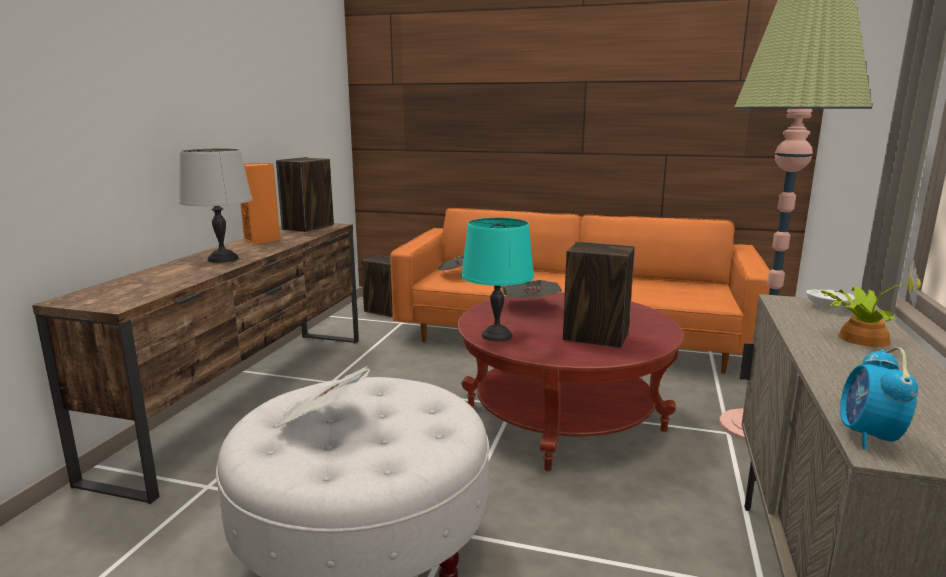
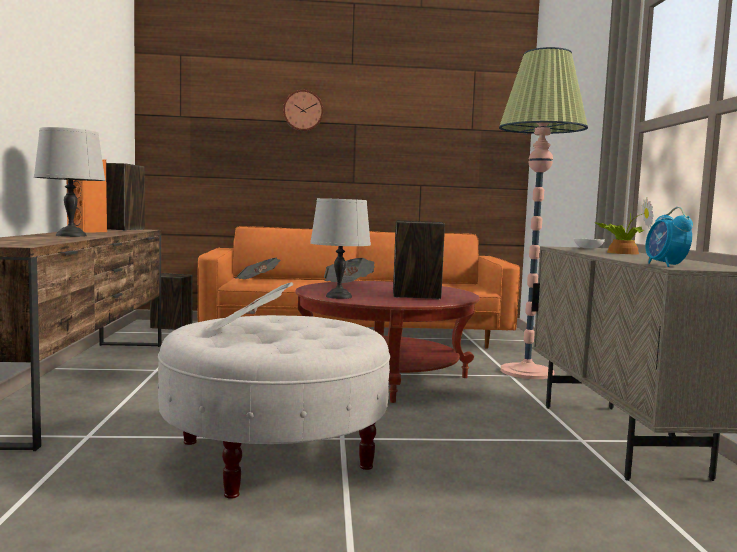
camera: 20 degrees left, 10 degrees down
turquoise table lamp [461,218,534,341] -> grey table lamp [310,198,371,299]
none -> wall clock [283,90,323,131]

